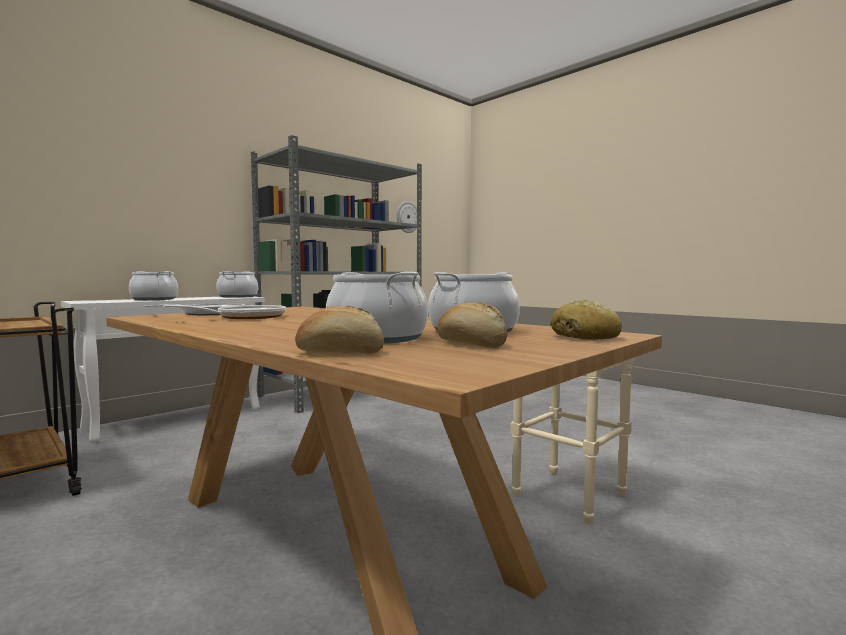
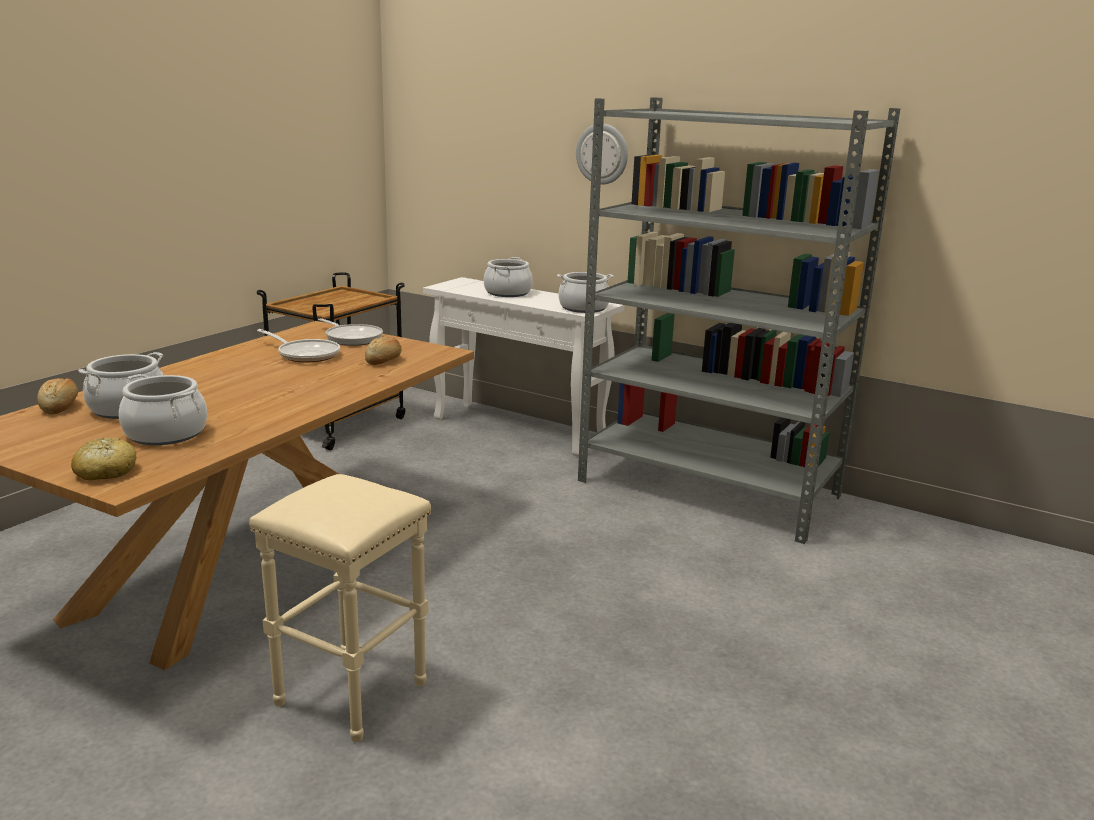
camera: 75 degrees right, 15 degrees up
wall clock [396,201,420,233] -> wall clock moved to [576,124,628,185]
bread [437,302,507,348] -> bread moved to [365,337,402,365]

